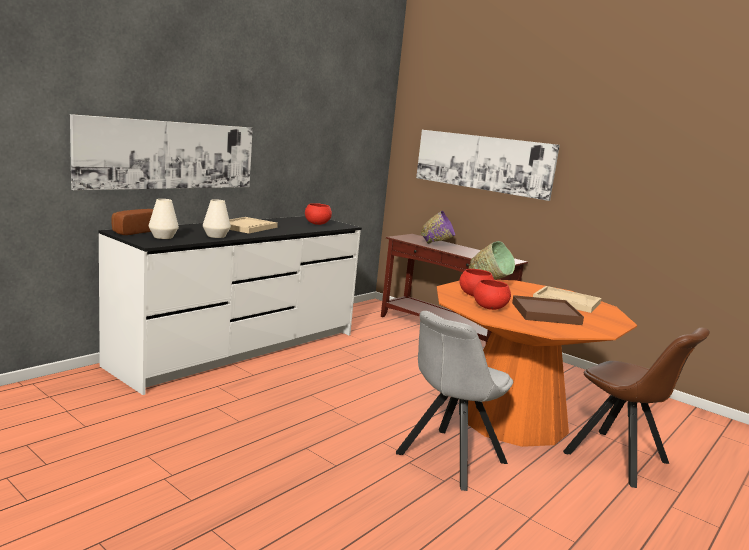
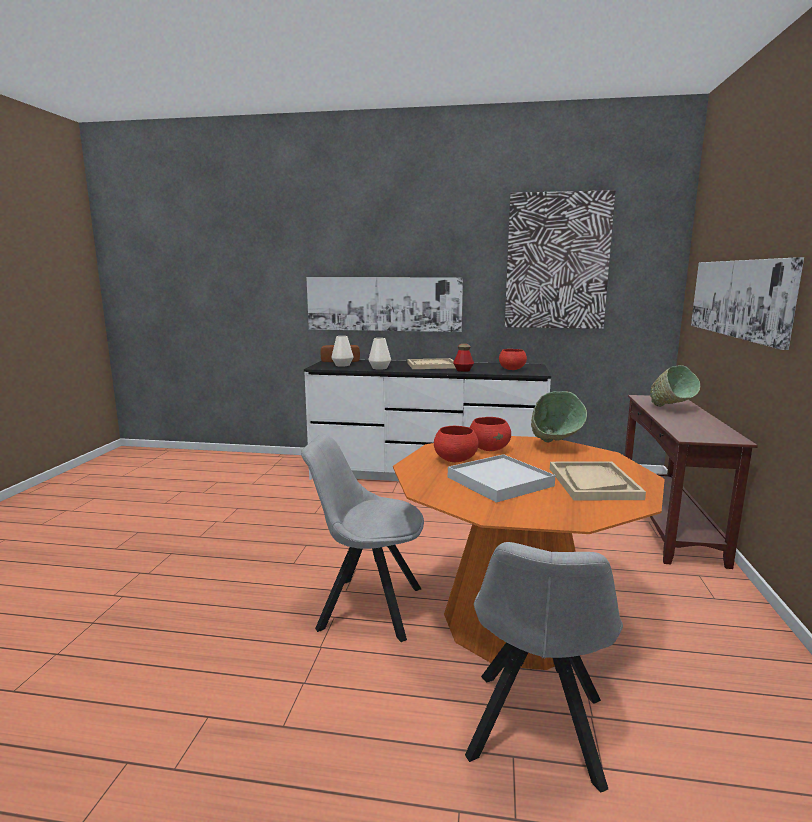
camera: 60 degrees right, 0 degrees up
purple bowl [421,211,455,244] -> green bowl [650,365,700,407]
brown tray [512,295,584,325] -> white tray [448,454,555,503]
brown chair [563,328,710,488] -> grey chair [465,542,623,793]
none -> bottle [453,344,474,372]
none -> picture [505,190,615,329]

